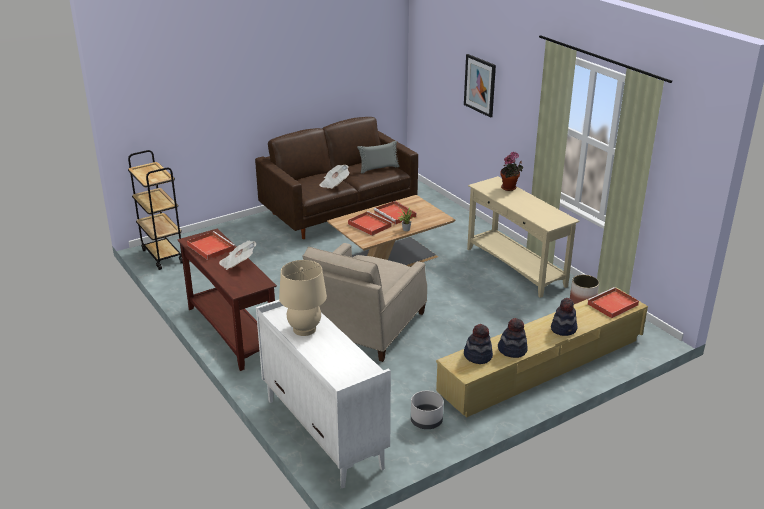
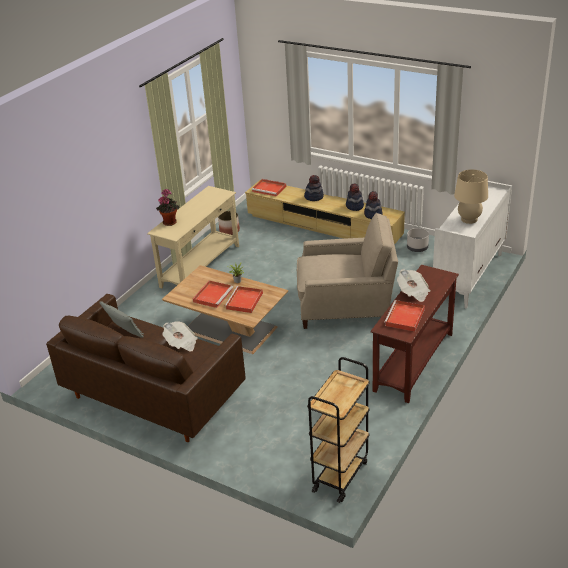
camera: 115 degrees left, 5 degrees up
picture [464,54,496,118] -> none

